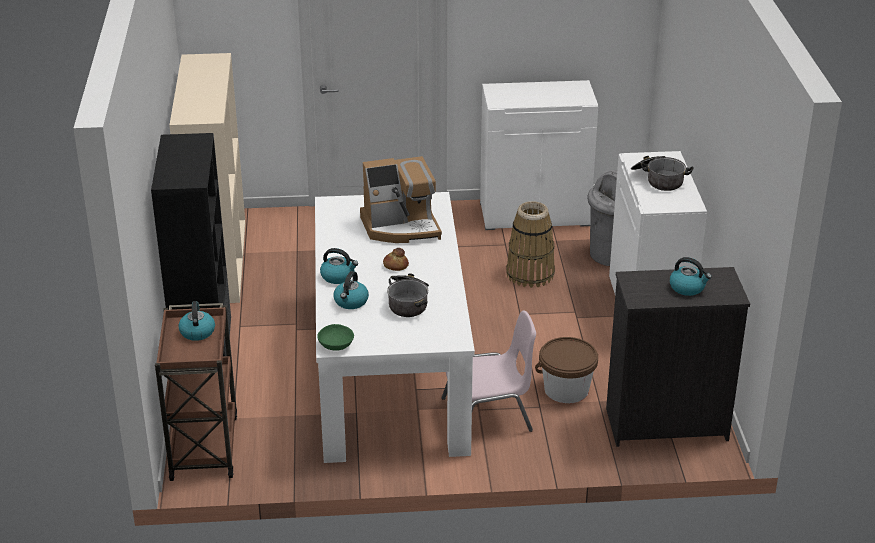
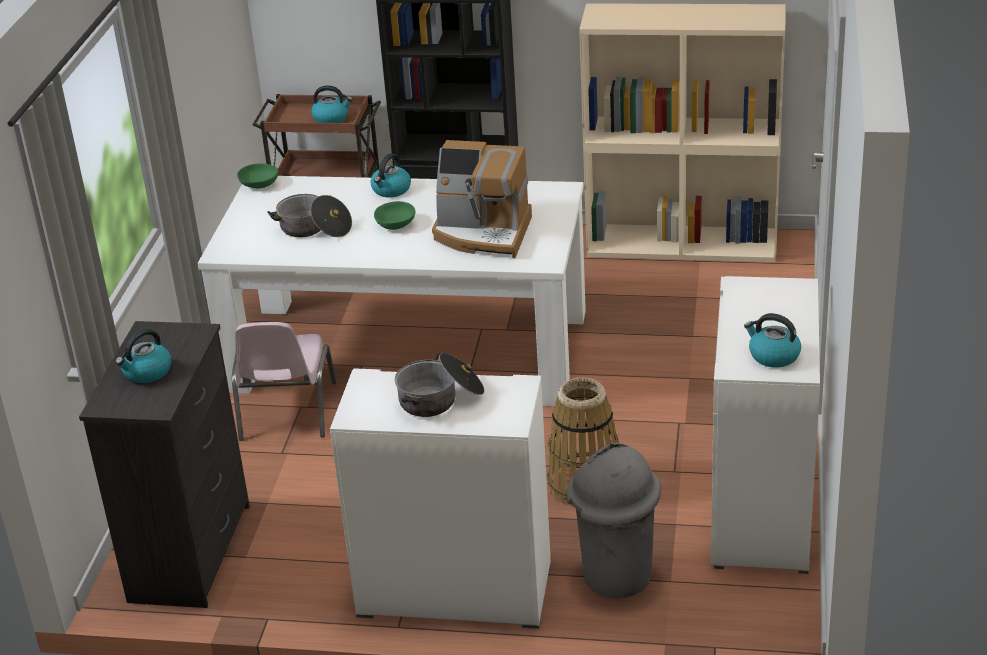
camera: 105 degrees right, 0 degrees up
kettle [334,271,369,309] -> kettle moved to [744,313,801,368]
coffee machine [360,156,442,243] -> coffee machine turned 75 degrees counterclockwise [432,140,532,258]
bread [383,248,409,271] -> green bowl [374,201,415,230]
brown bucket [535,337,598,403] -> none

